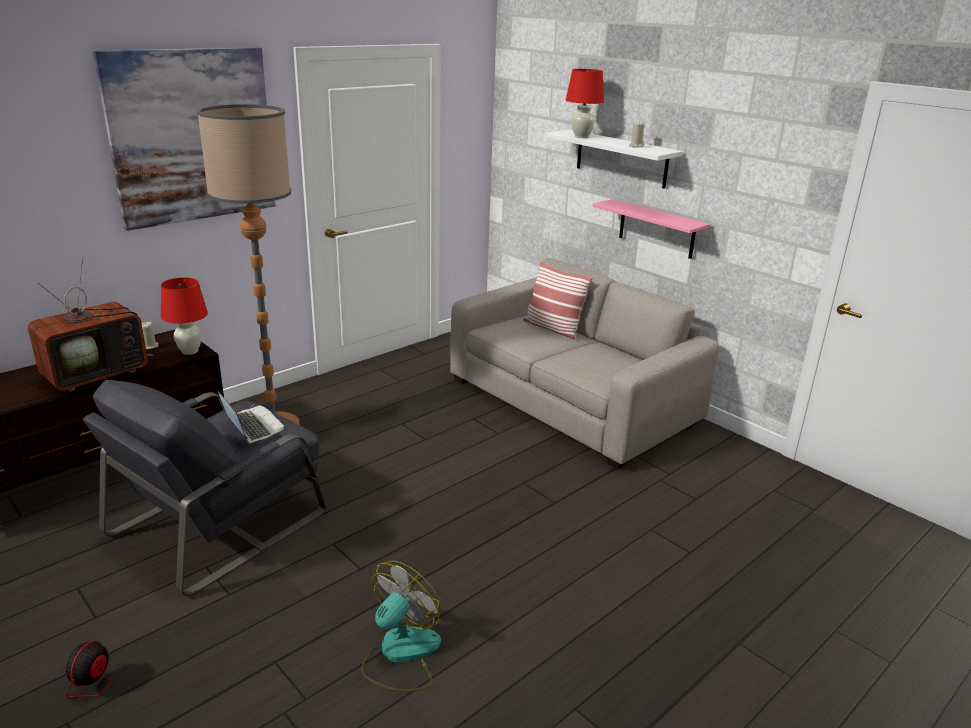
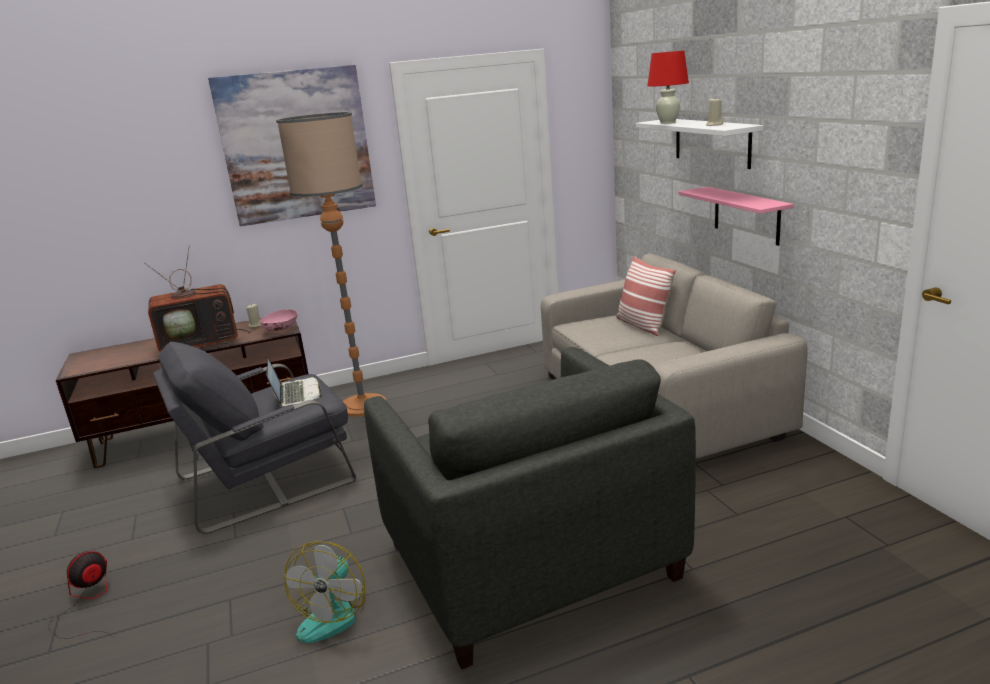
camera: 25 degrees right, 5 degrees down
red table lamp [161,277,208,355] -> pink bowl [260,309,298,332]
fan [361,561,441,691] -> fan turned 135 degrees clockwise [284,541,365,643]
none -> grey armchair [364,347,696,669]

